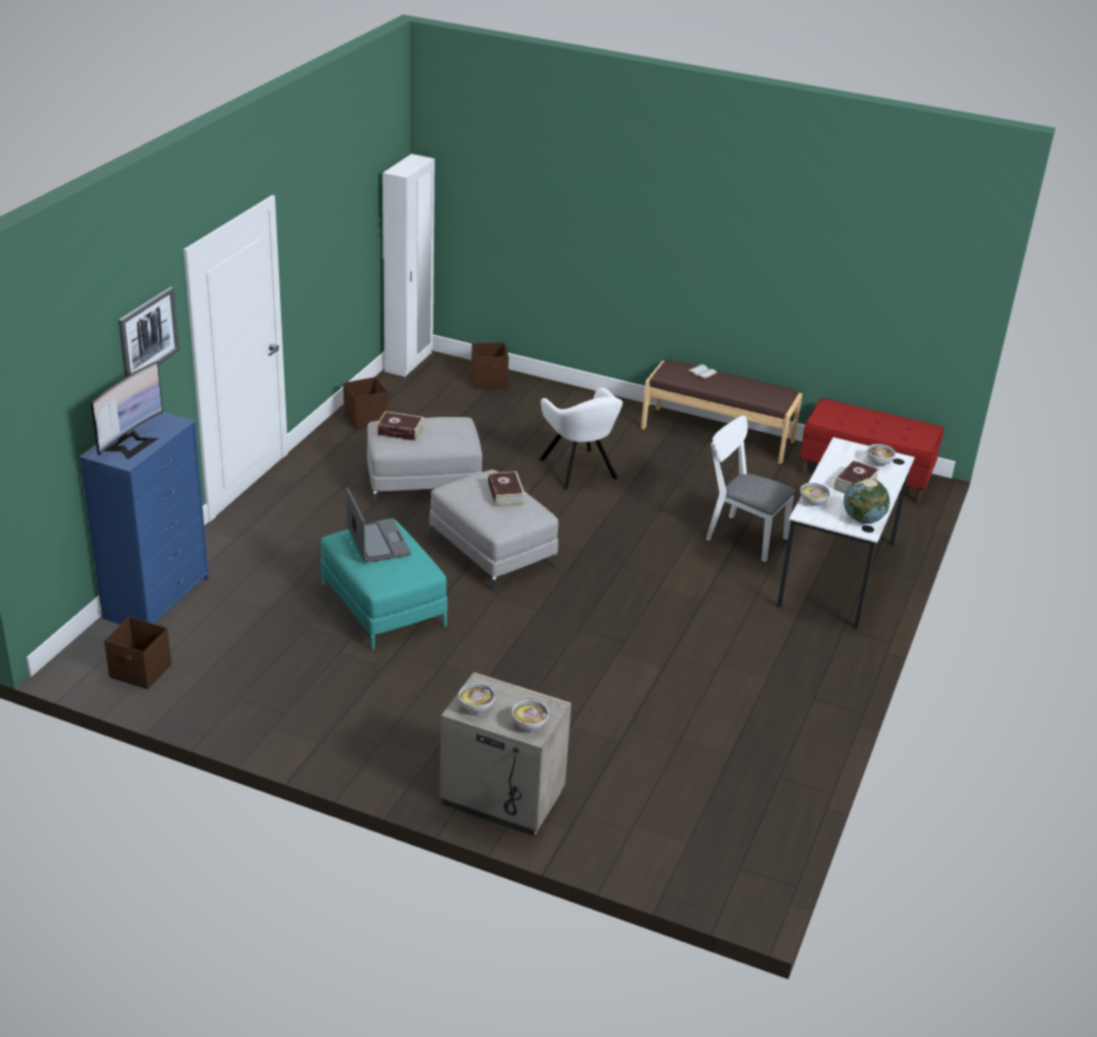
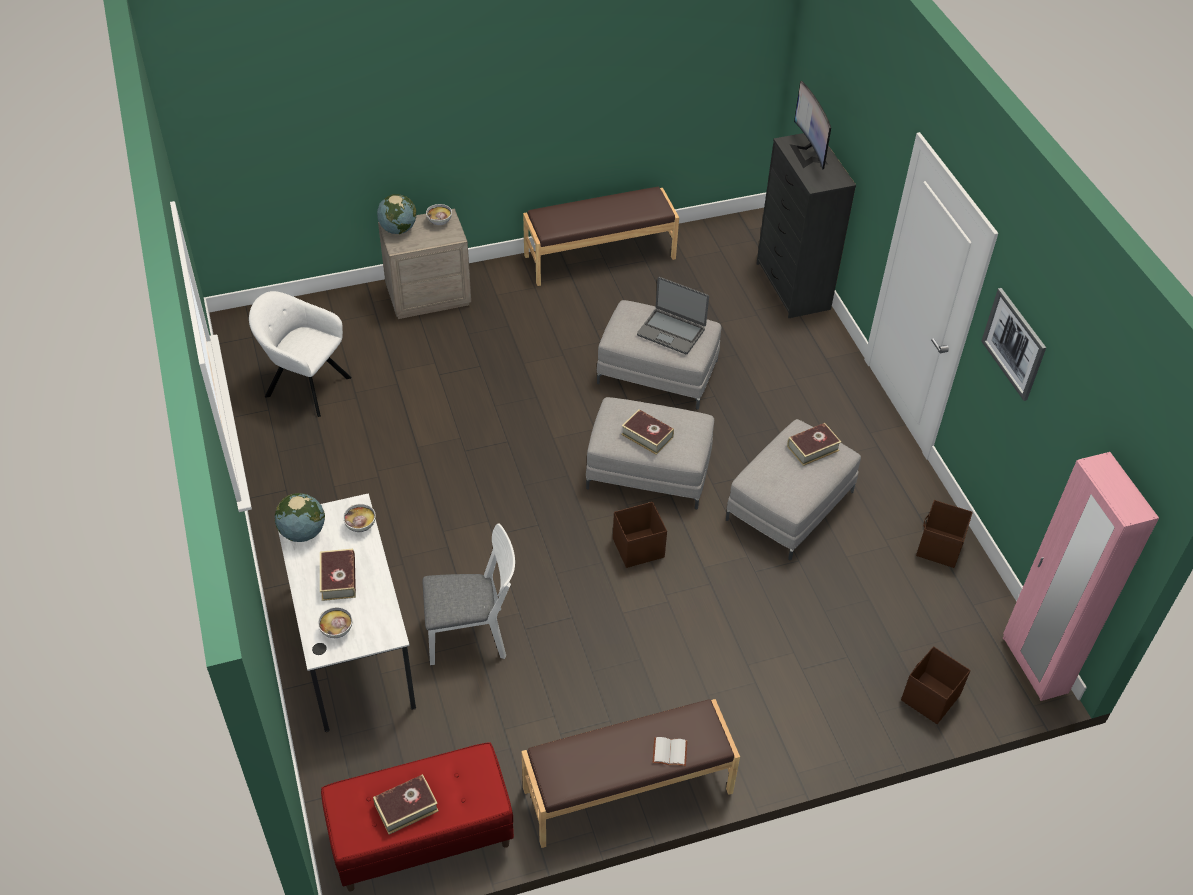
camera: 140 degrees right, 15 degrees up
blue dresser [79,412,209,625] -> black dresser [756,133,856,318]
brown storage box [104,617,171,689] -> brown storage box moved to [613,502,667,568]
picture [118,287,180,377] -> picture moved to [982,288,1046,401]
turquoise ottoman [320,518,448,650] -> grey ottoman [597,300,722,410]
white wardrobe [383,154,435,377] -> pink wardrobe [1003,452,1159,701]
bowl [512,700,549,730] -> globe [377,194,416,234]
white armchair [539,387,623,490] -> white armchair moved to [249,291,352,417]
none -> book [373,774,439,834]
none -> brown bench [523,187,679,286]

